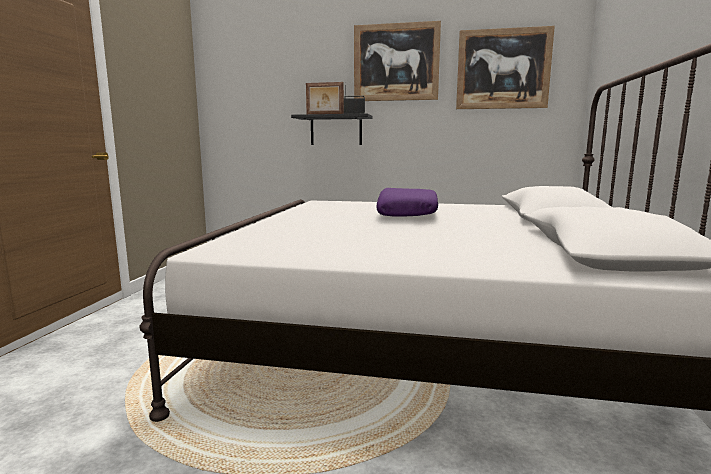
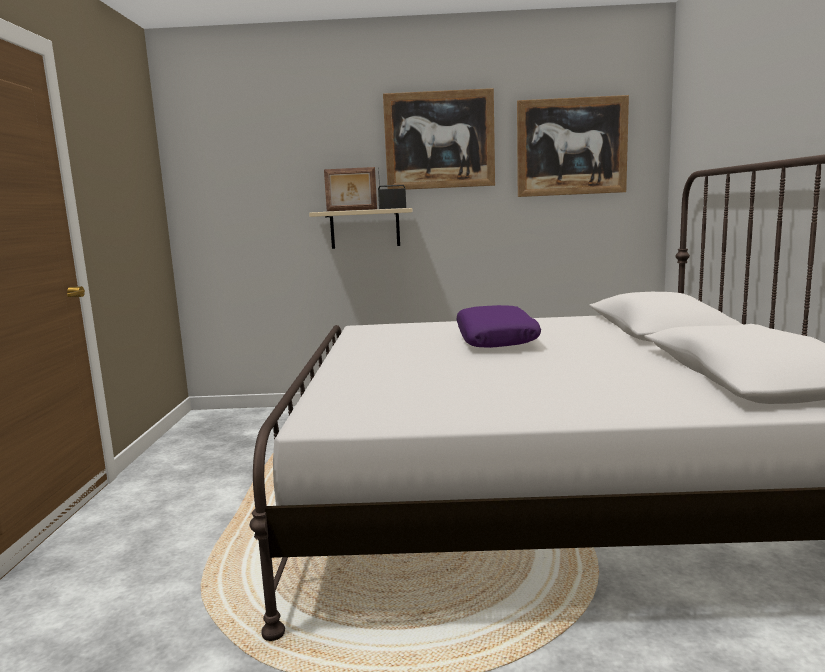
camera: 10 degrees left, 0 degrees up
black shelf [291,114,373,145] -> beige shelf [309,208,413,249]

